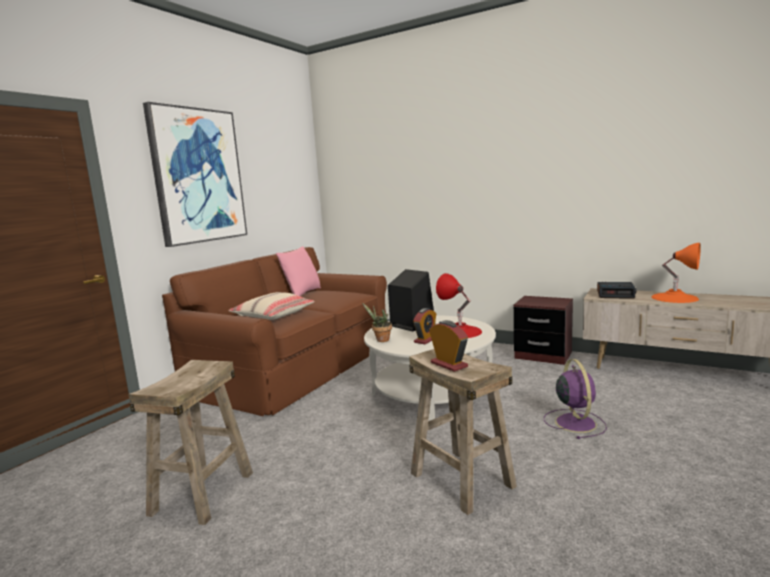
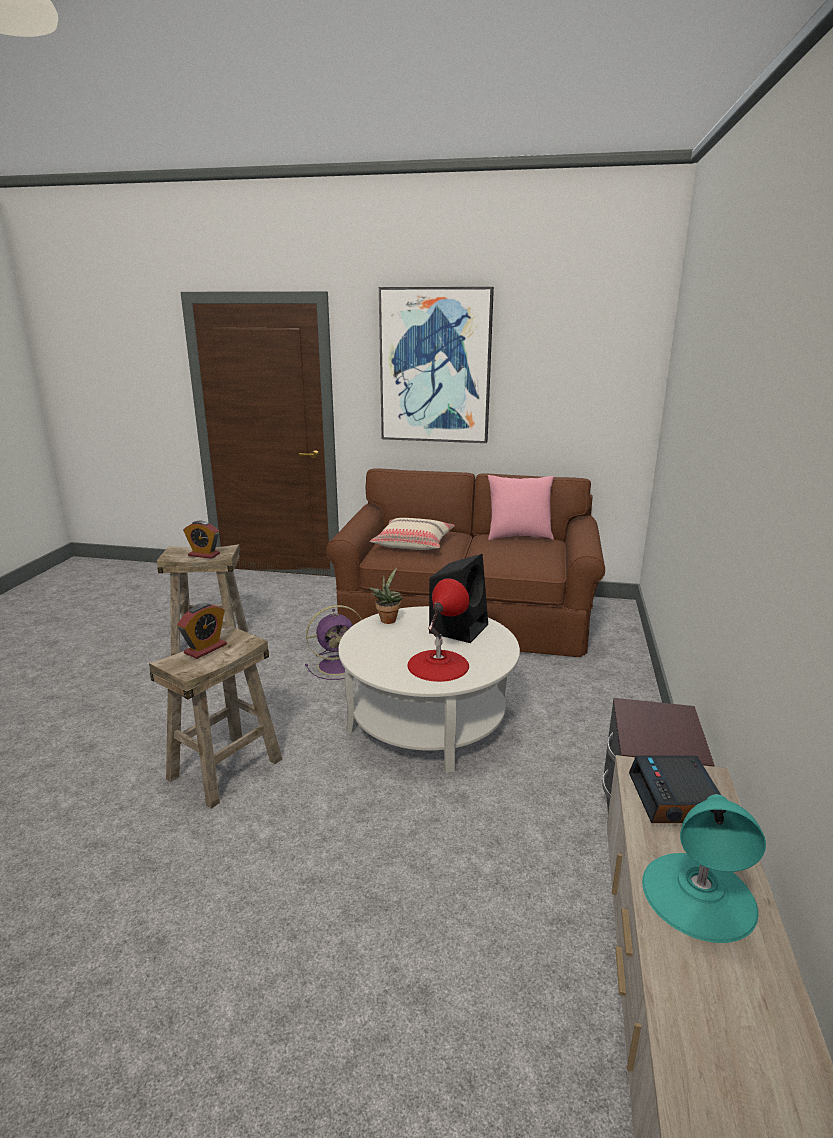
camera: 70 degrees right, 10 degrees up
alarm clock [413,308,436,344] -> alarm clock moved to [183,521,220,559]
purple fan [544,359,607,439] -> purple fan moved to [305,605,362,680]
orange table lamp [651,243,701,303] -> turquoise table lamp [642,794,766,943]

